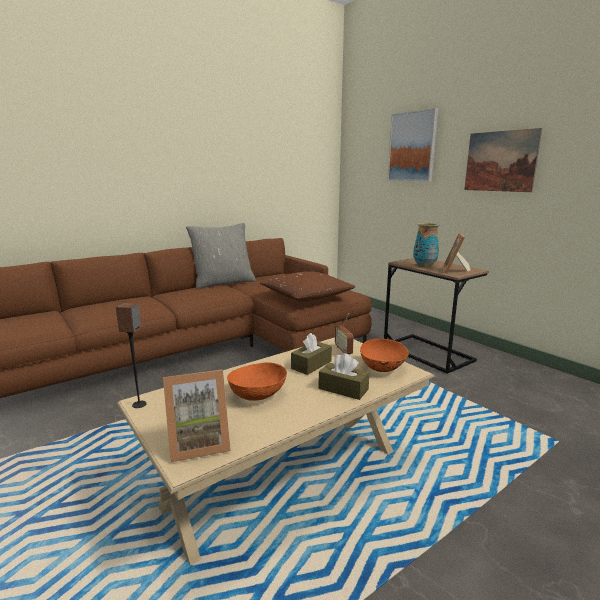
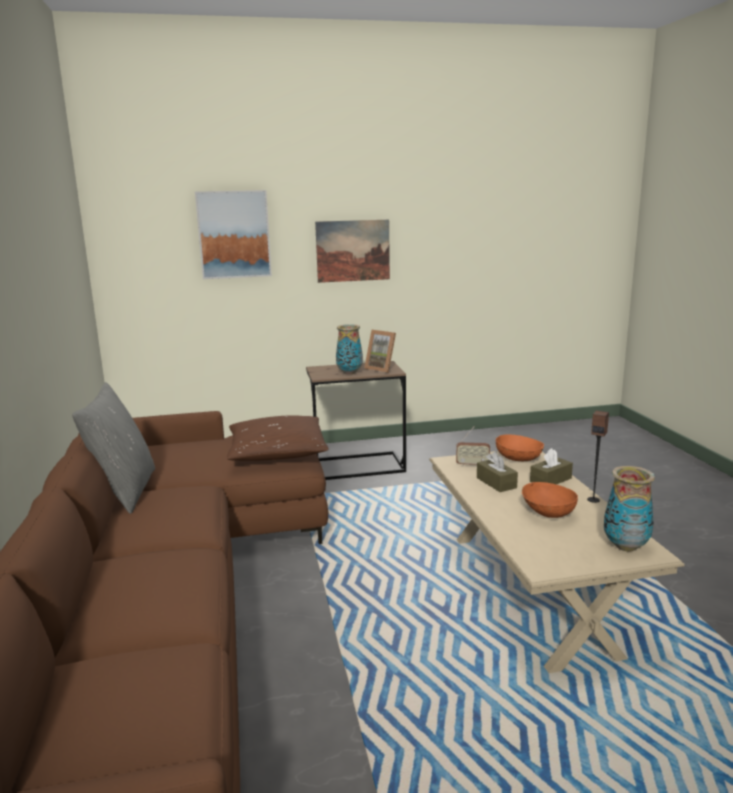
camera: 65 degrees left, 0 degrees up
speaker [116,303,147,408] -> speaker moved to [587,410,609,503]
picture frame [163,369,231,462] -> vase [604,466,655,551]

